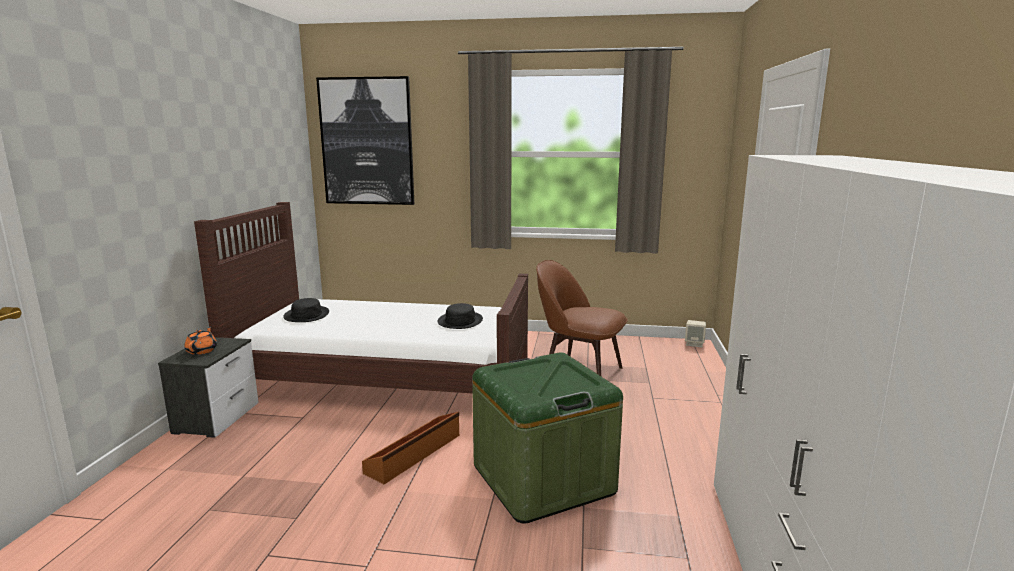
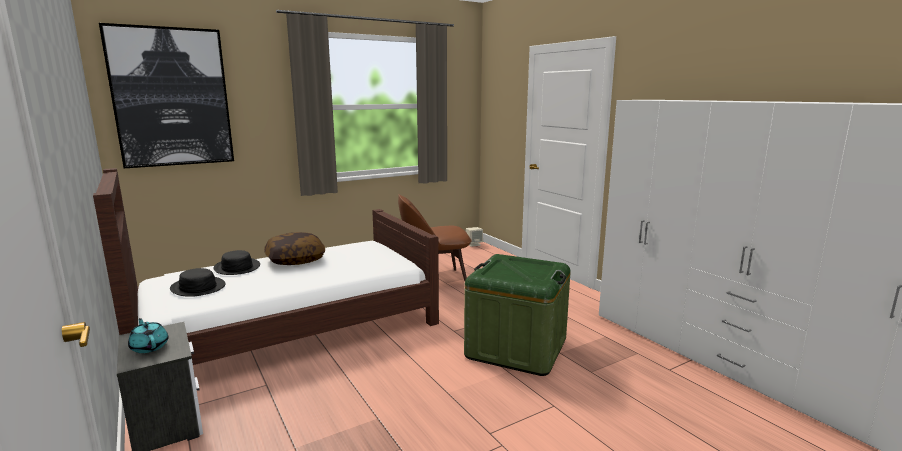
camera: 40 degrees left, 0 degrees up
orange teapot [184,326,217,355] -> turquoise teapot [128,318,168,353]
brown storage box [362,412,459,484] -> none
black hat [438,303,483,329] -> black hat moved to [214,250,260,275]
none -> pillow [264,232,325,265]

